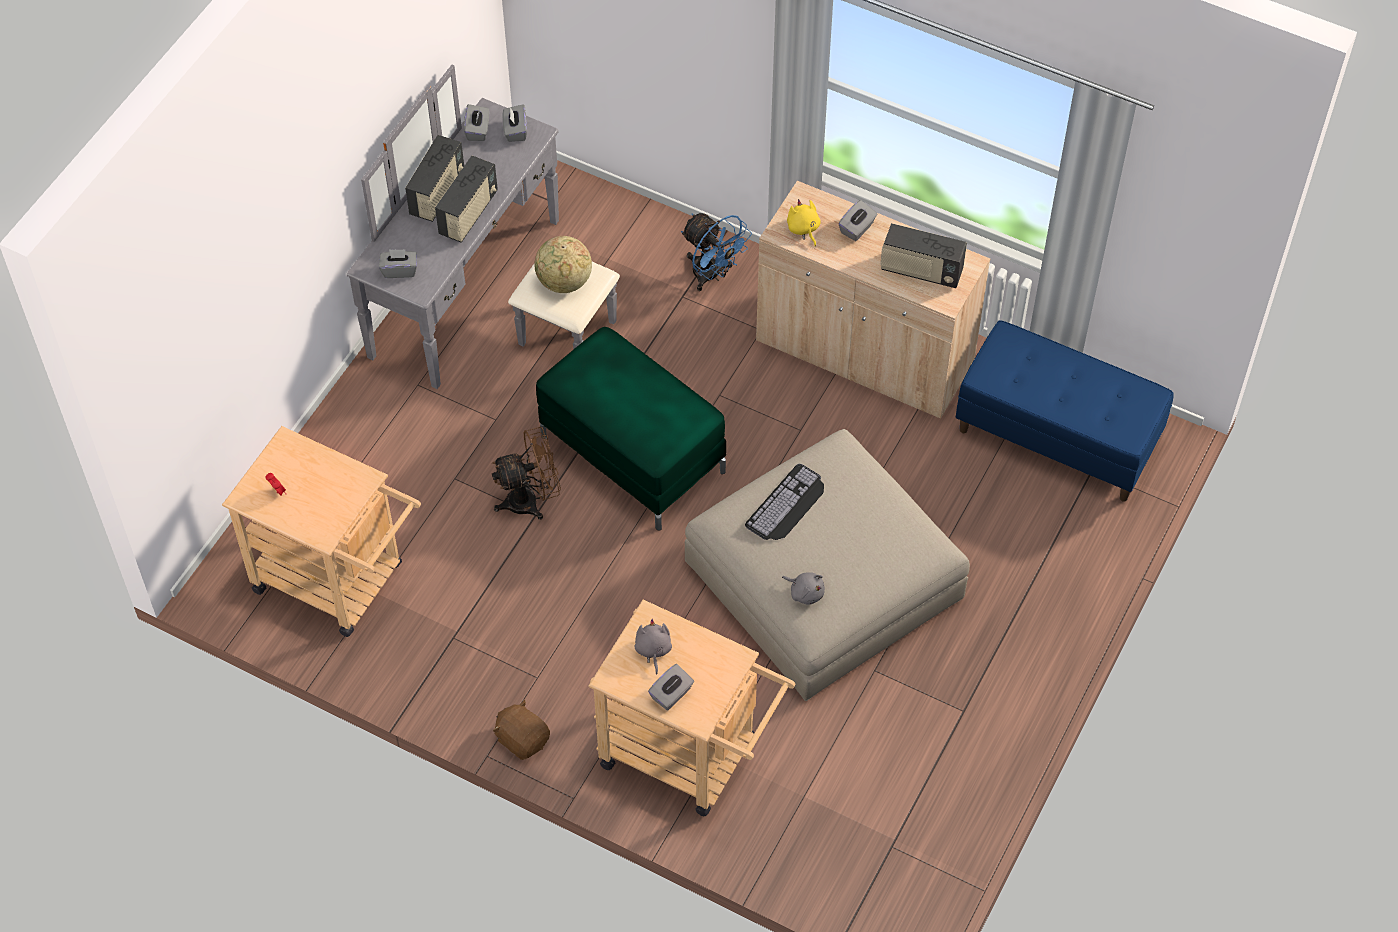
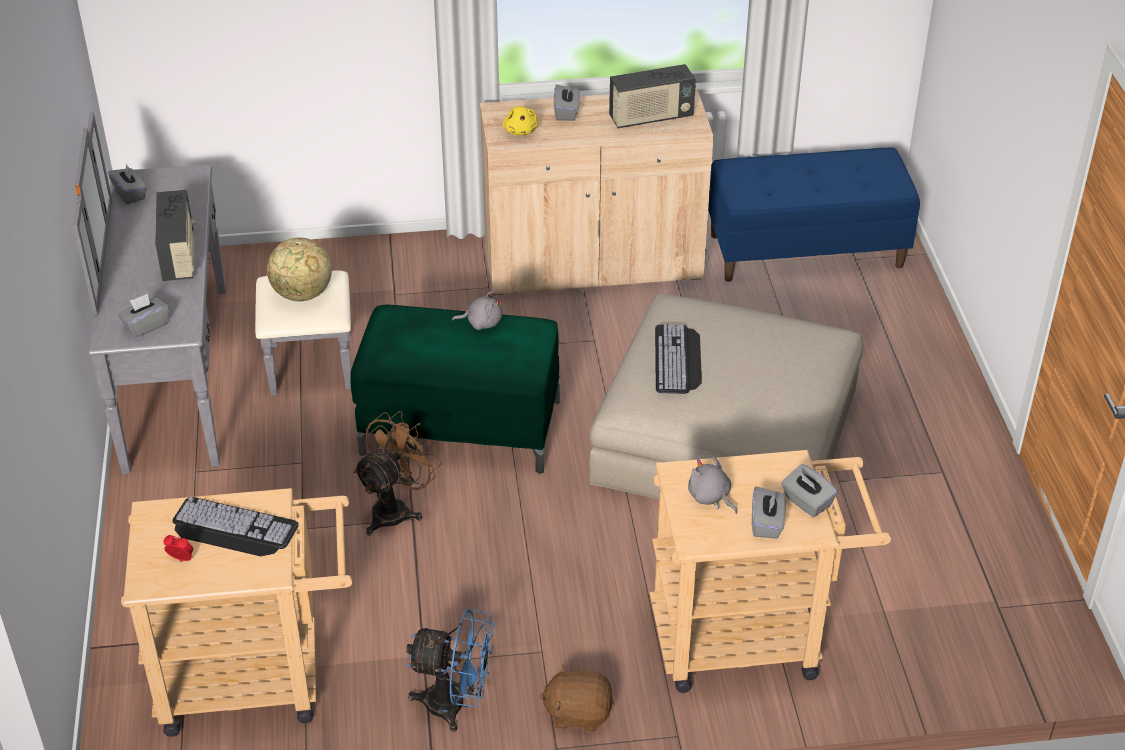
camera: 35 degrees left, 15 degrees down
radio [405,135,464,222] -> none
grey tissue box [503,104,527,142] -> grey tissue box moved to [781,464,838,517]
blue fan [681,213,752,291] -> blue fan moved to [406,609,494,732]
grey plush toy [782,572,825,605] -> grey plush toy moved to [452,291,503,330]
yellow plush toy [787,199,821,247] -> yellow plush toy turned 135 degrees counterclockwise [503,106,538,136]
none -> keyboard [173,497,299,557]

